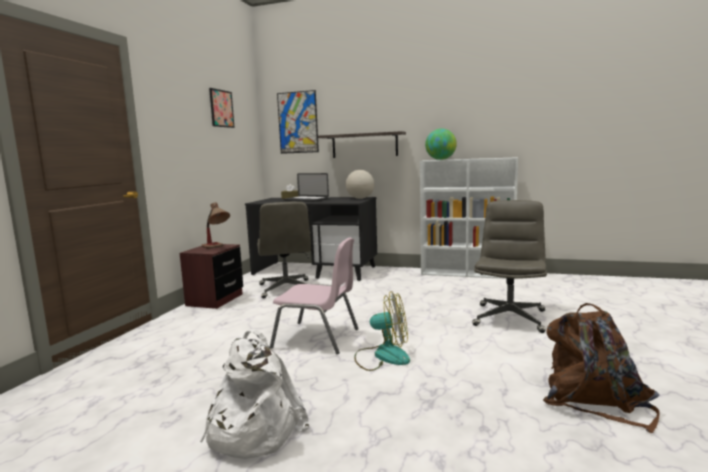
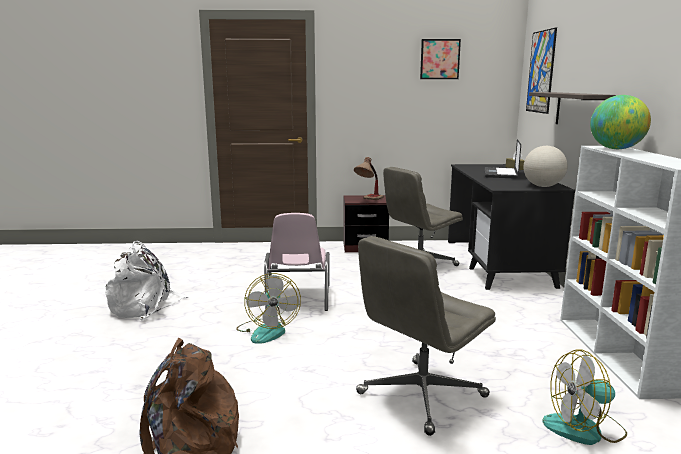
camera: 70 degrees right, 5 degrees up
grey office chair [472,200,547,333] -> grey office chair turned 135 degrees clockwise [356,236,496,436]
none -> fan [542,349,627,445]

